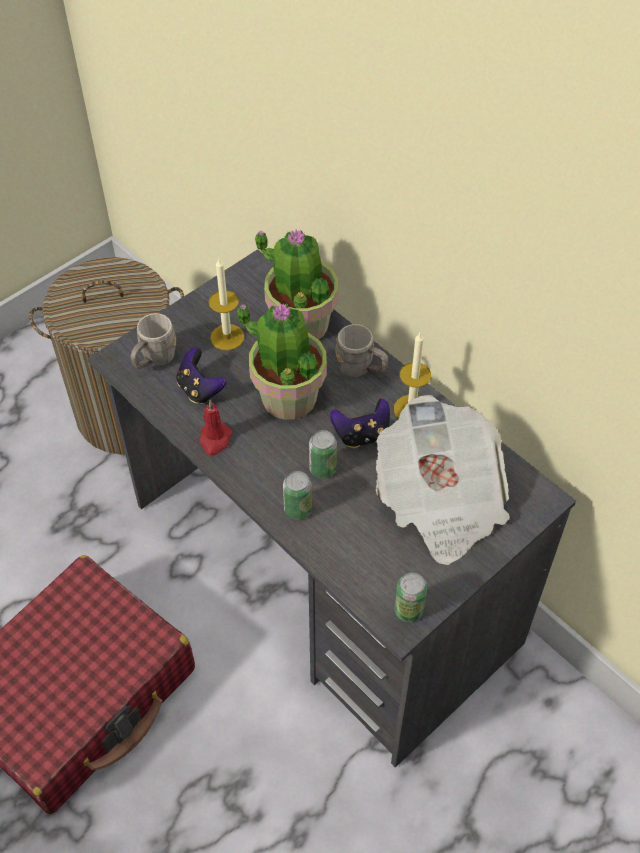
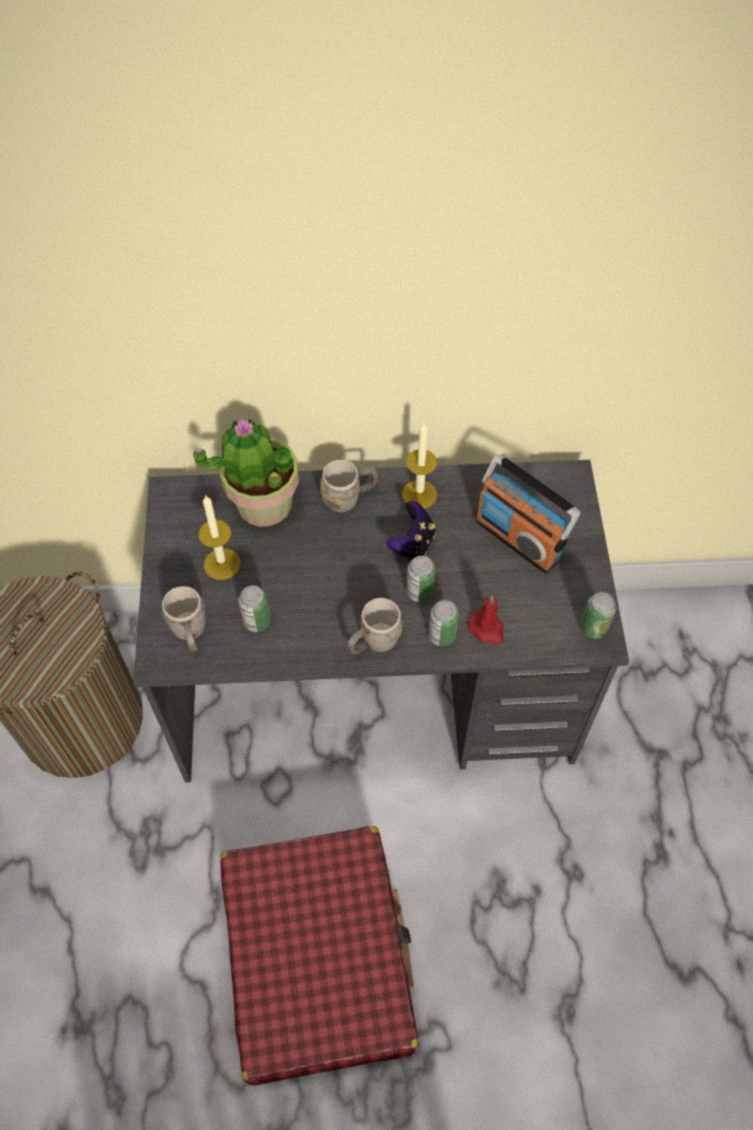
camera: 50 degrees left, 5 degrees up
game controller [176,347,227,404] -> can [238,586,271,632]
red candle [199,400,232,456] -> red candle moved to [467,595,504,645]
potted plant [237,303,327,420] -> none
newspaper [375,395,510,565] -> radio [475,454,580,574]
none -> grey mug [348,598,402,654]

